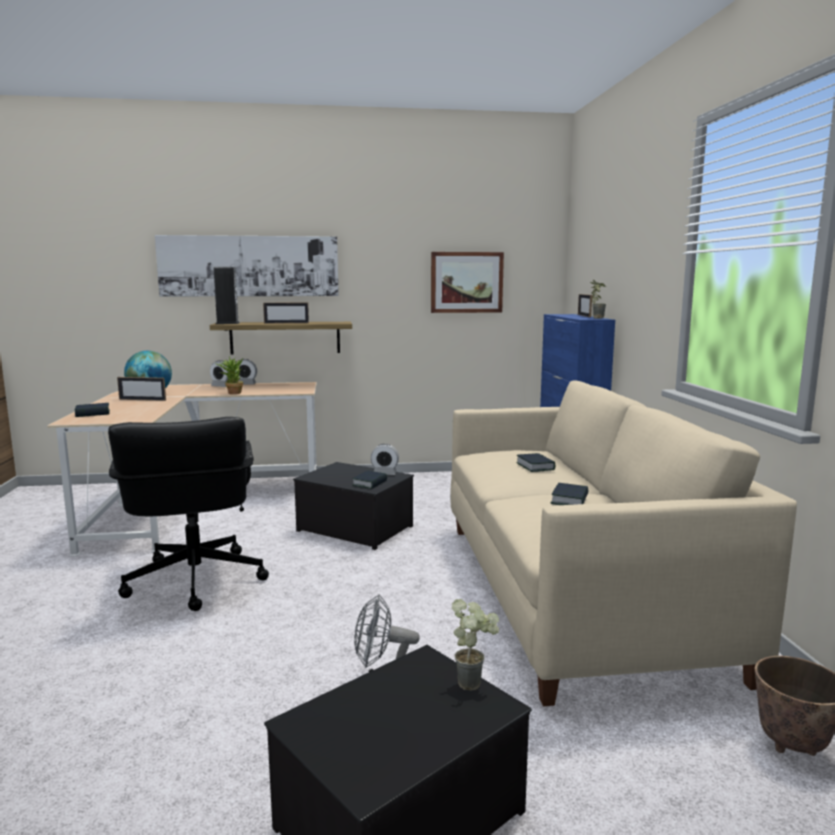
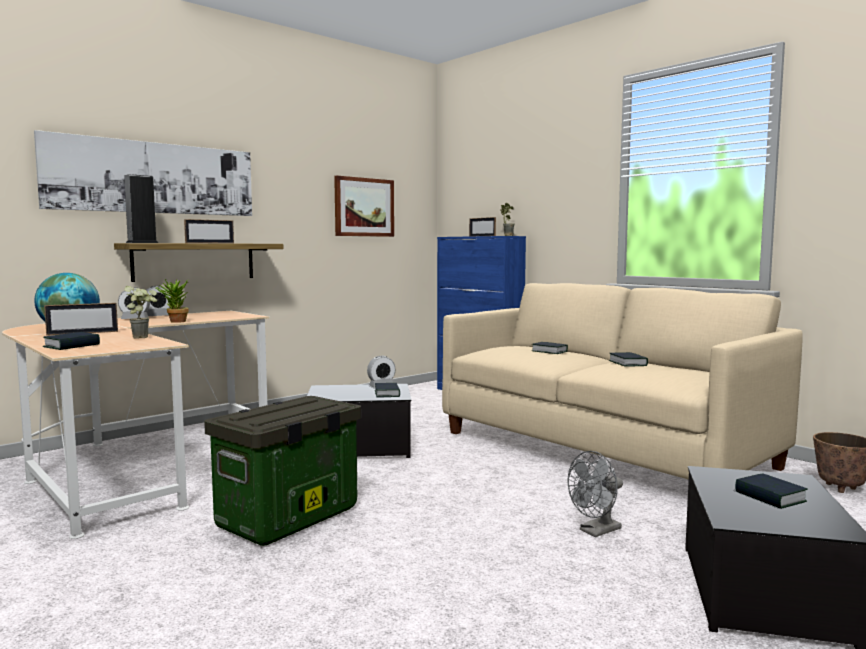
camera: 35 degrees left, 5 degrees down
black office chair [108,417,269,611] -> storage box [204,396,361,546]
potted plant [452,599,499,691] -> potted plant moved to [124,286,157,339]
none -> book [735,473,808,509]

